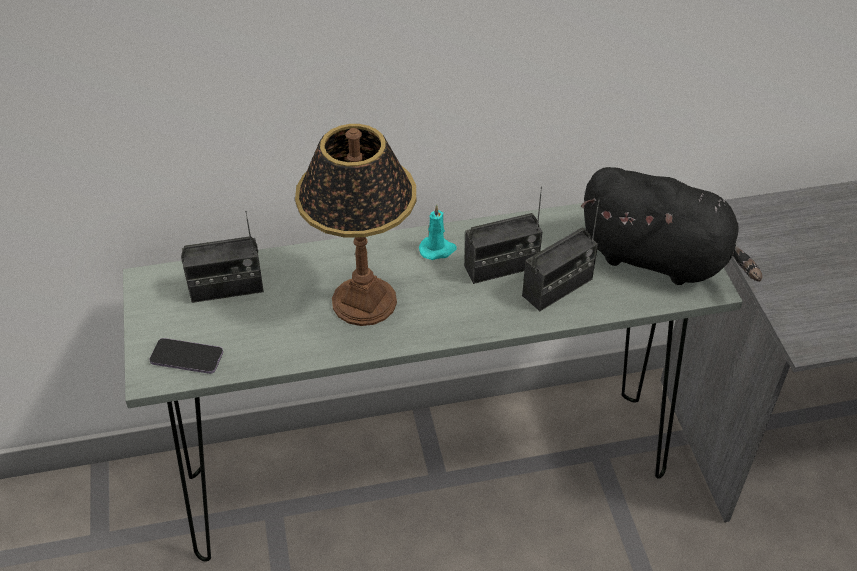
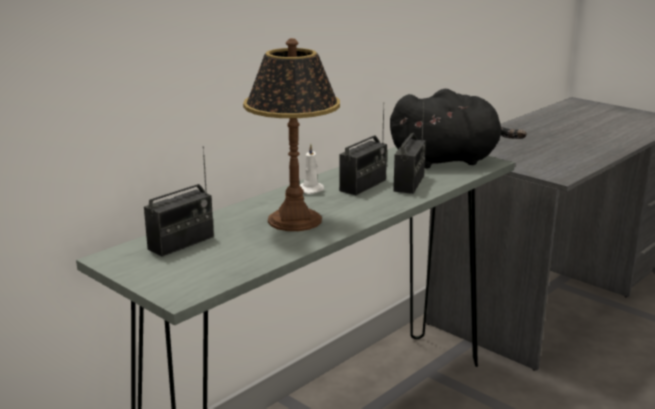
camera: 35 degrees left, 25 degrees down
phone [149,338,223,374] -> none
turquoise candle [419,205,457,260] -> white candle [299,144,324,194]

